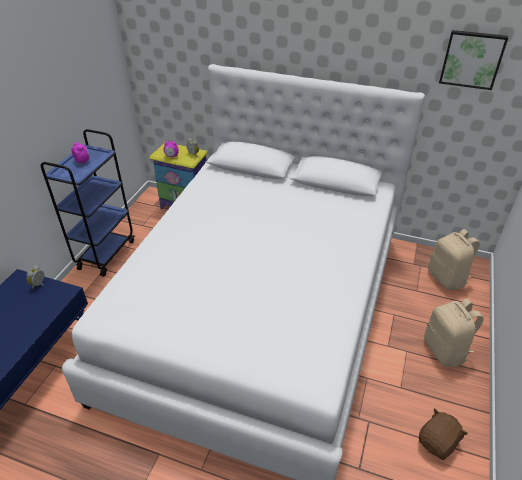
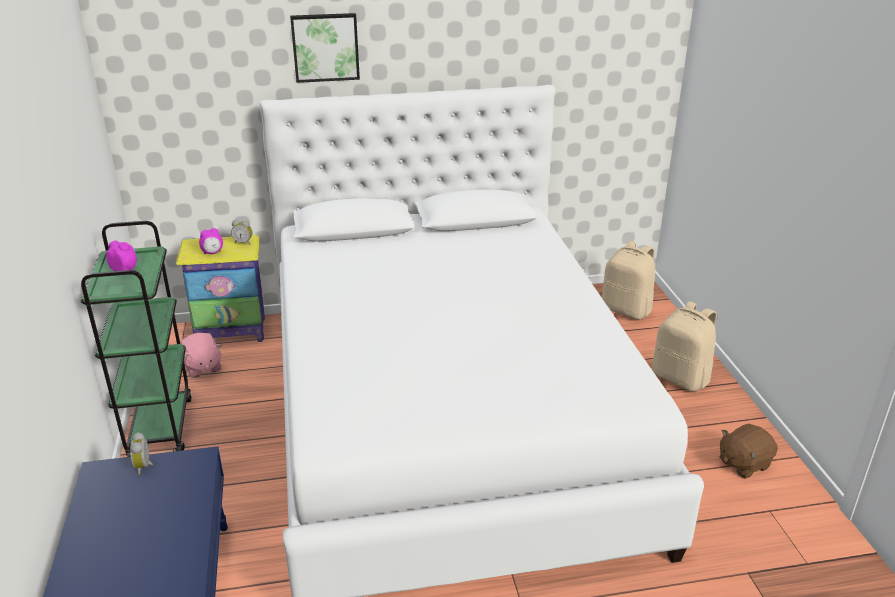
camera: 30 degrees left, 10 degrees down
blue cart [41,129,134,277] -> green cart [81,221,192,457]
brown plush toy [419,408,468,460] -> brown plush toy turned 135 degrees counterclockwise [719,424,778,479]
picture [439,30,508,90] -> picture moved to [290,13,360,83]
none -> pink plush toy [181,333,222,378]

